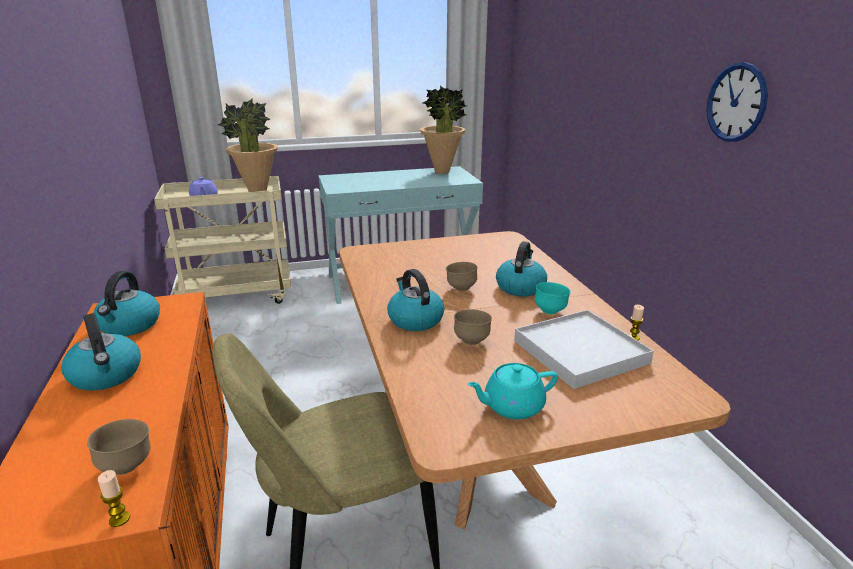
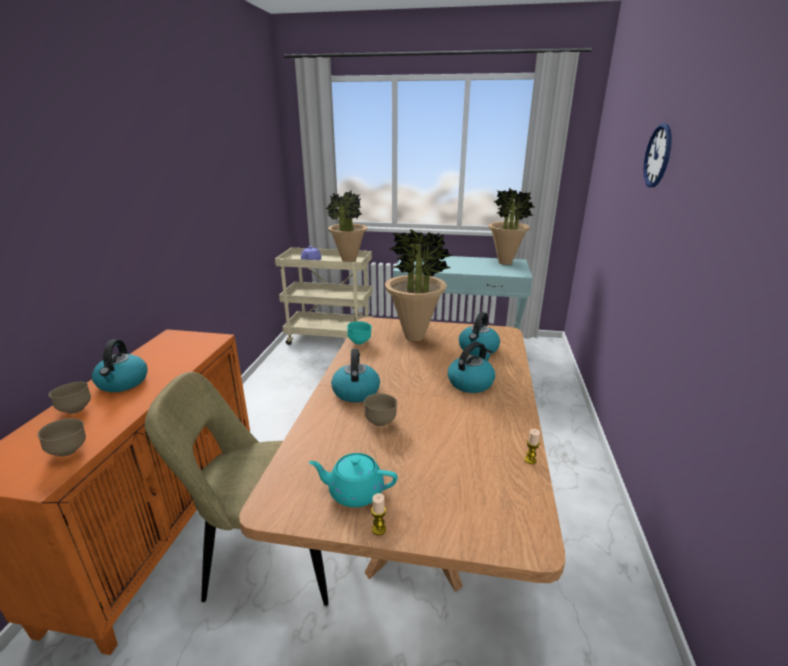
camera: 25 degrees right, 0 degrees up
kettle [94,271,160,336] -> kettle moved to [459,312,500,356]
candle [98,470,130,527] -> candle moved to [371,493,386,535]
brown bowl [446,262,477,291] -> brown bowl moved to [49,382,91,414]
white tray [514,310,654,389] -> none
turquoise bowl [535,282,571,314] -> turquoise bowl moved to [347,321,372,345]
wall clock [706,62,768,142] -> wall clock moved to [643,123,672,187]
none -> potted plant [385,229,453,341]

